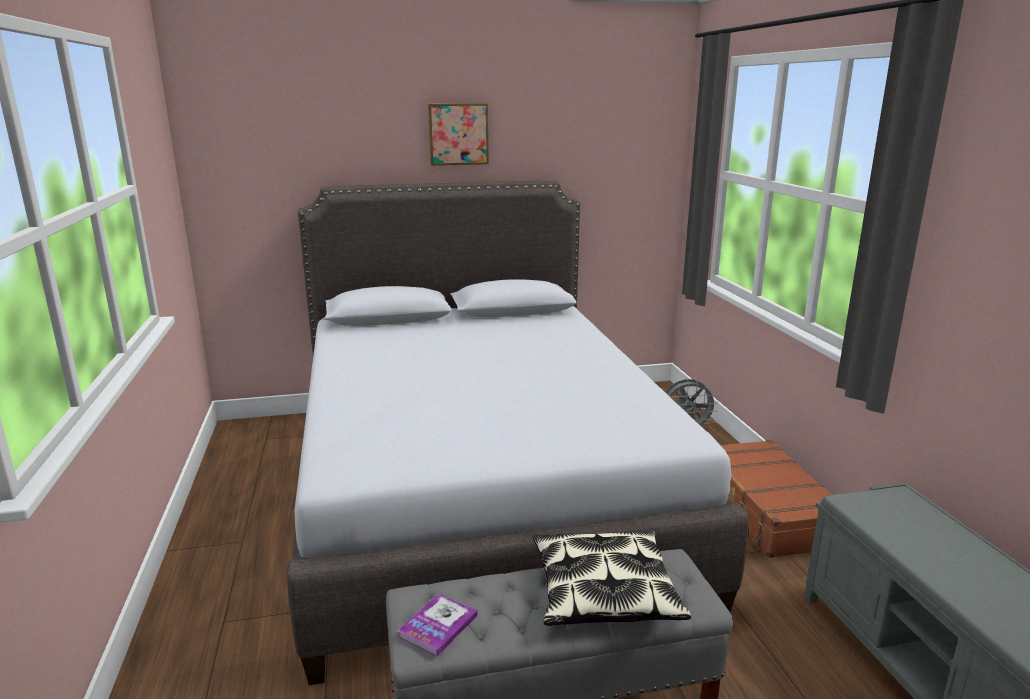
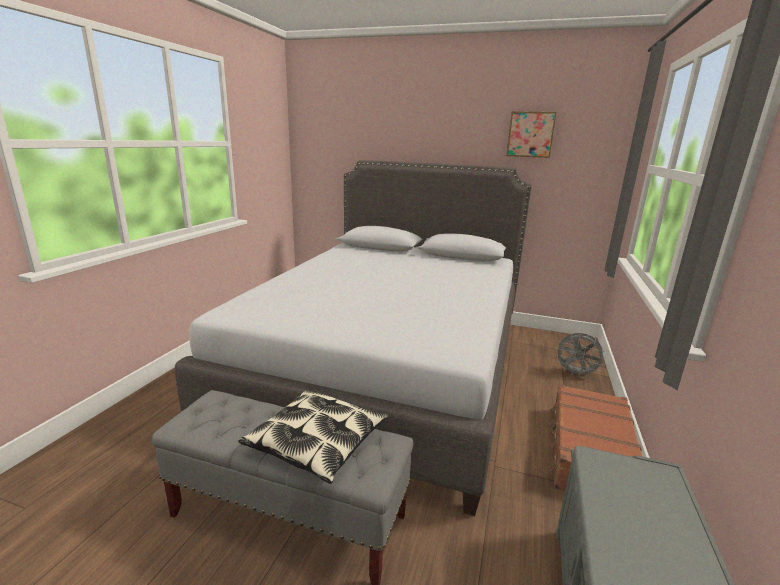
camera: 30 degrees right, 0 degrees up
book [397,593,477,657] -> none
picture [428,103,489,165] -> picture moved to [506,111,557,158]

